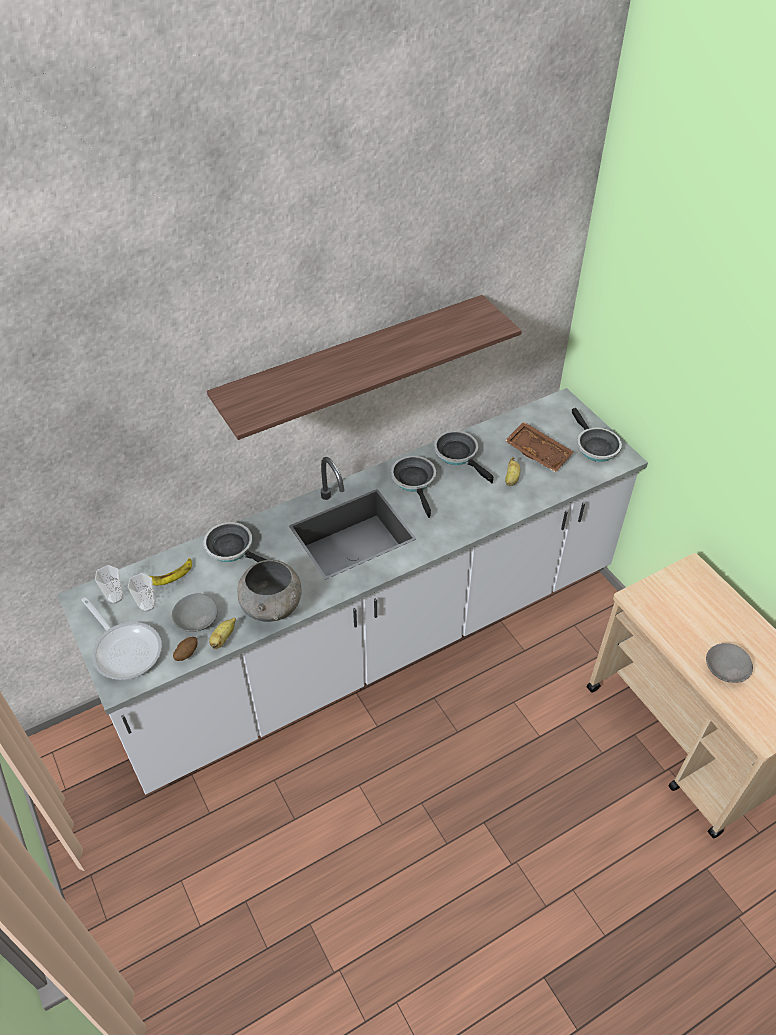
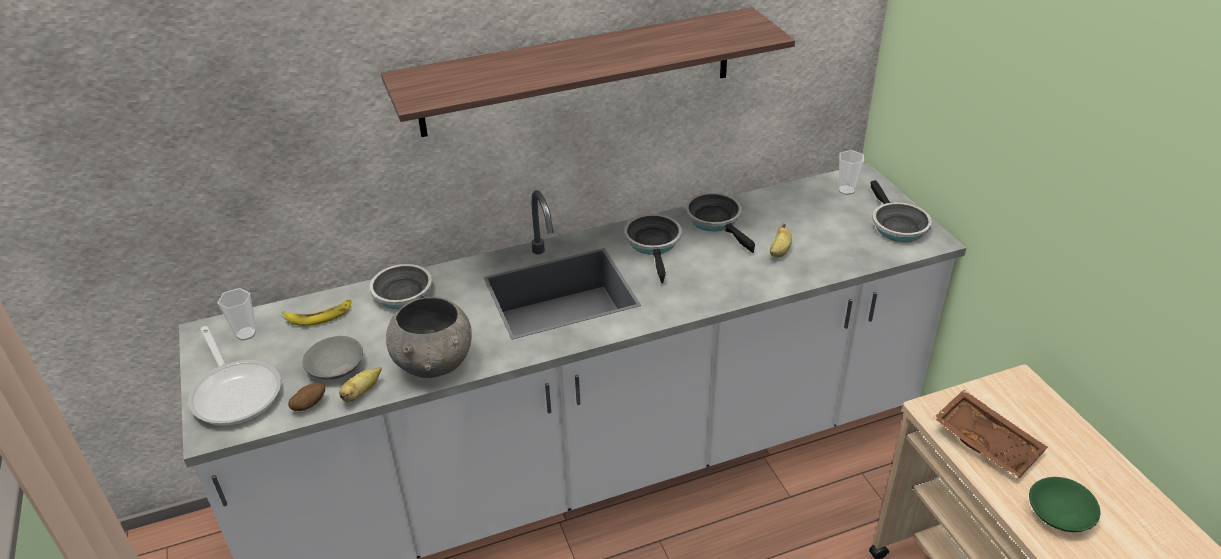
camera: 10 degrees right, 10 degrees down
cup [128,573,155,612] -> cup moved to [838,150,864,195]
brown tray [505,422,574,473] -> brown tray moved to [934,390,1048,480]
grey bowl [706,643,753,683] -> green bowl [1029,477,1101,532]

